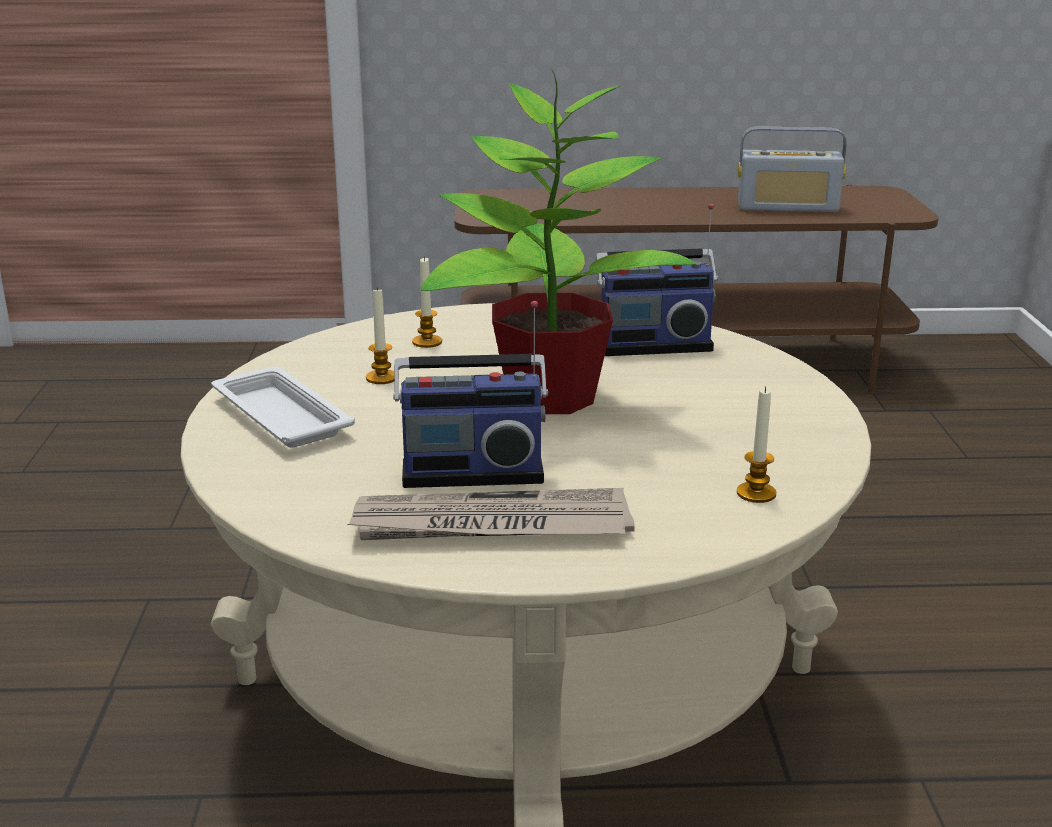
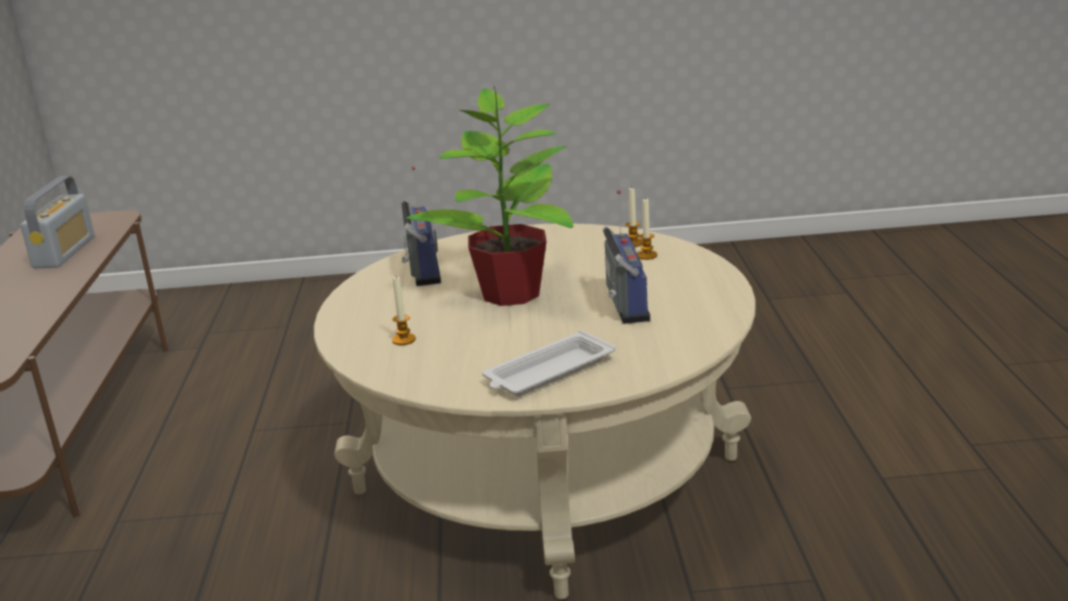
camera: 90 degrees left, 0 degrees up
newspaper [347,488,635,540] -> none
candle [366,287,394,384] -> candle moved to [637,198,657,260]

